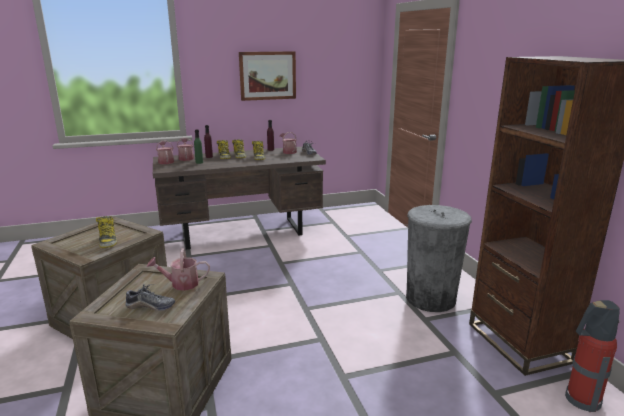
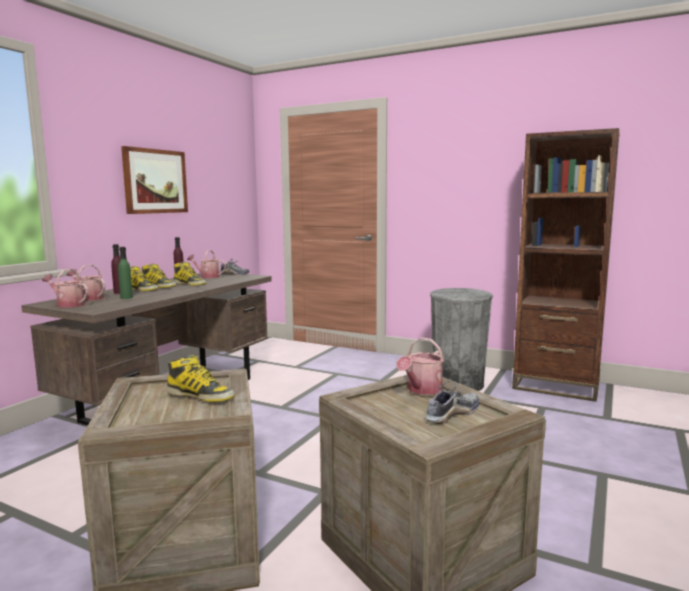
camera: 45 degrees left, 10 degrees down
fire extinguisher [565,300,620,412] -> none

